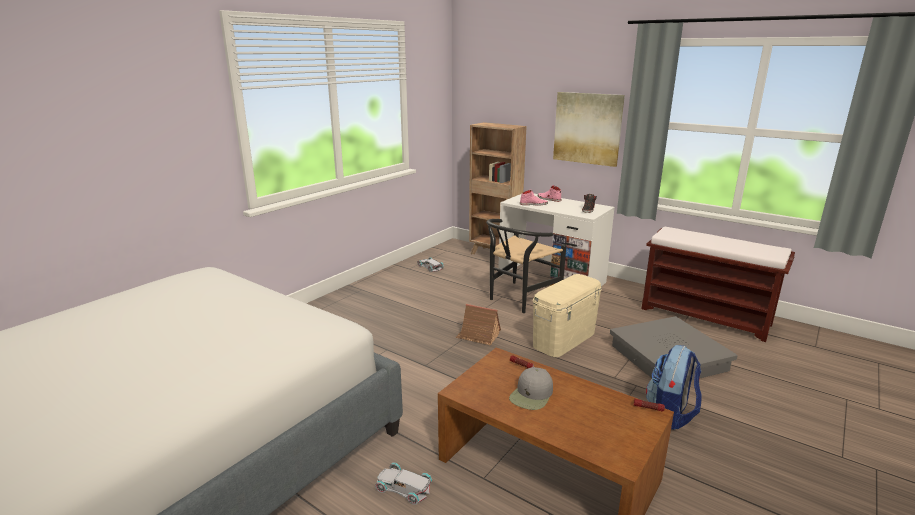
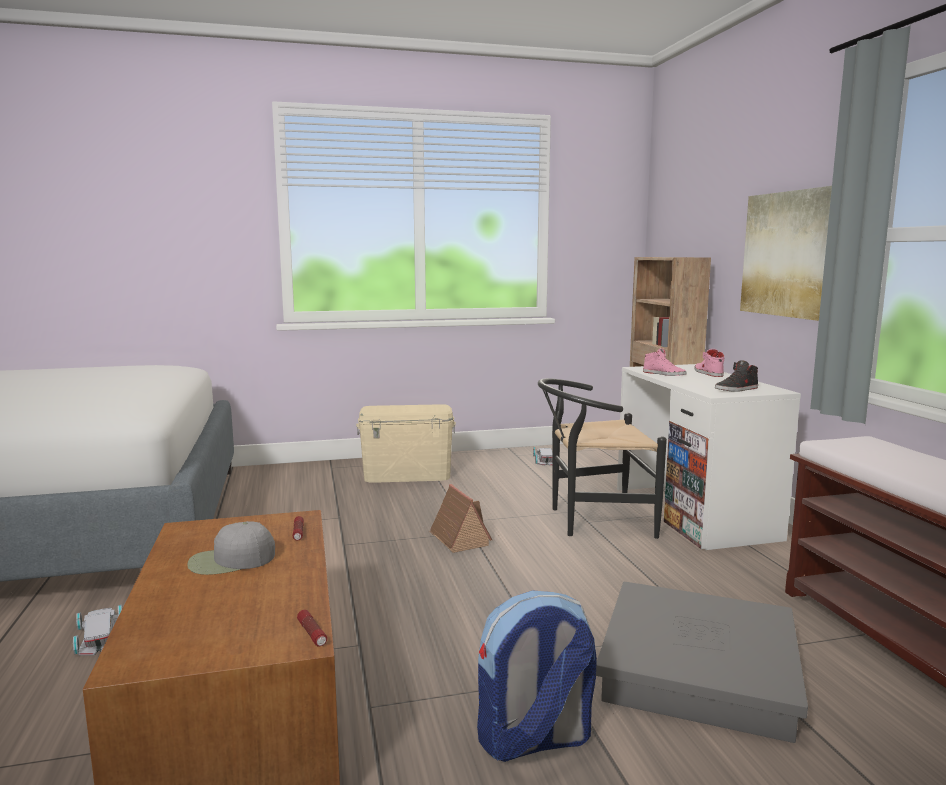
camera: 40 degrees right, 10 degrees down
beige storage box [533,274,602,357] -> beige storage box moved to [356,404,456,483]

